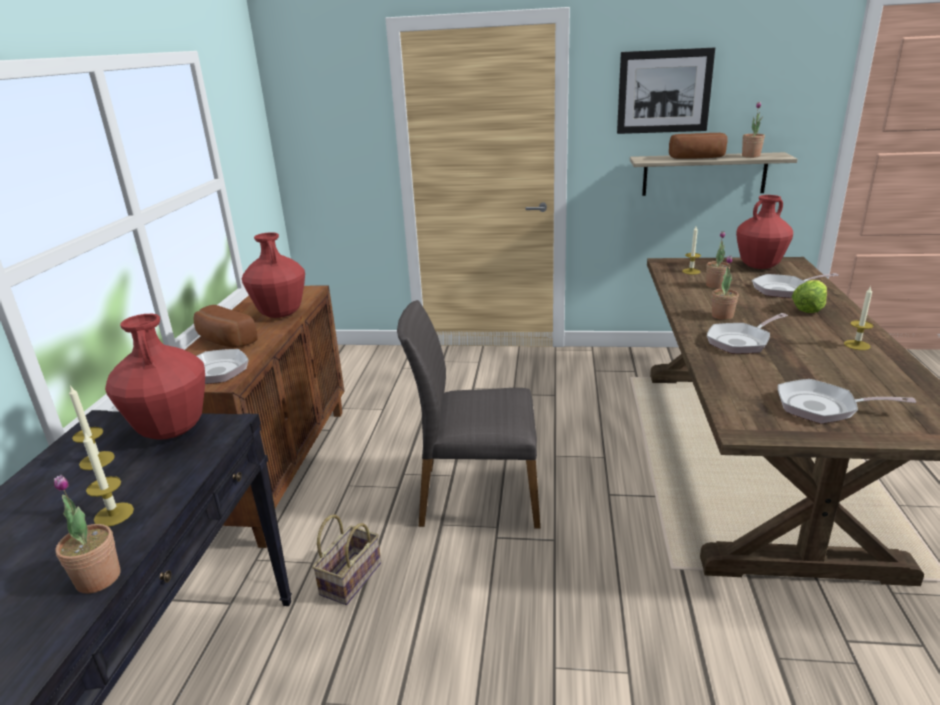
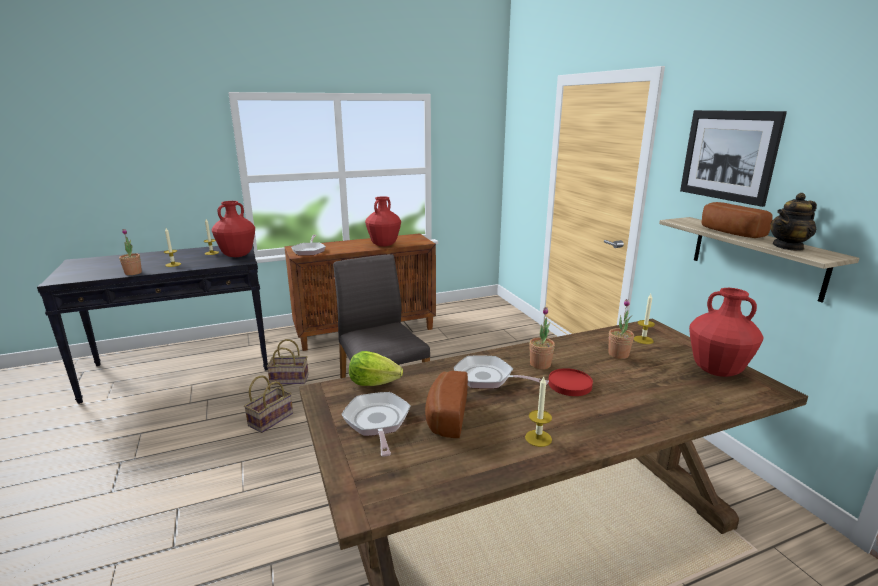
camera: 60 degrees right, 5 degrees down
bread [194,305,258,348] -> bread moved to [425,371,468,438]
potted plant [742,102,765,158] -> teapot [770,193,817,251]
frying pan [752,273,839,298] -> none
lettuce [792,280,827,313] -> lettuce moved to [349,351,403,386]
none -> basket [244,375,293,433]
none -> red plate [548,368,593,396]

